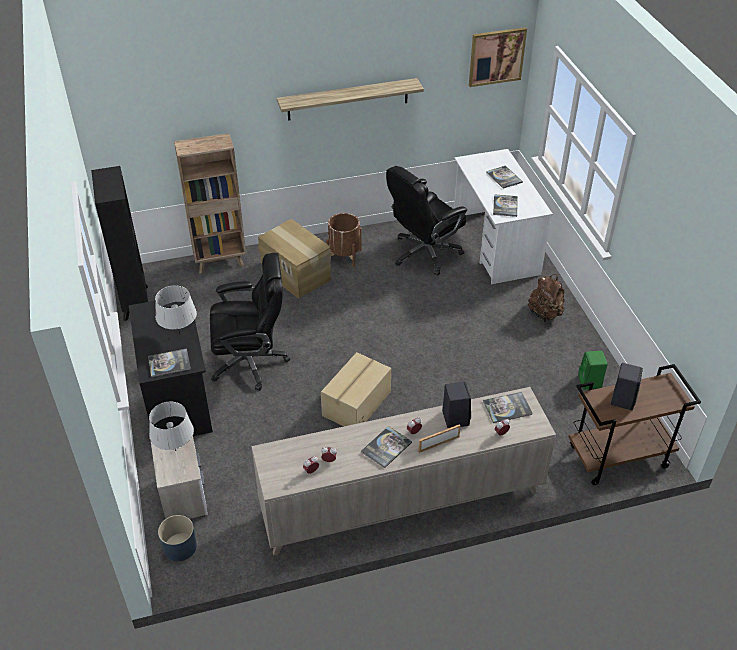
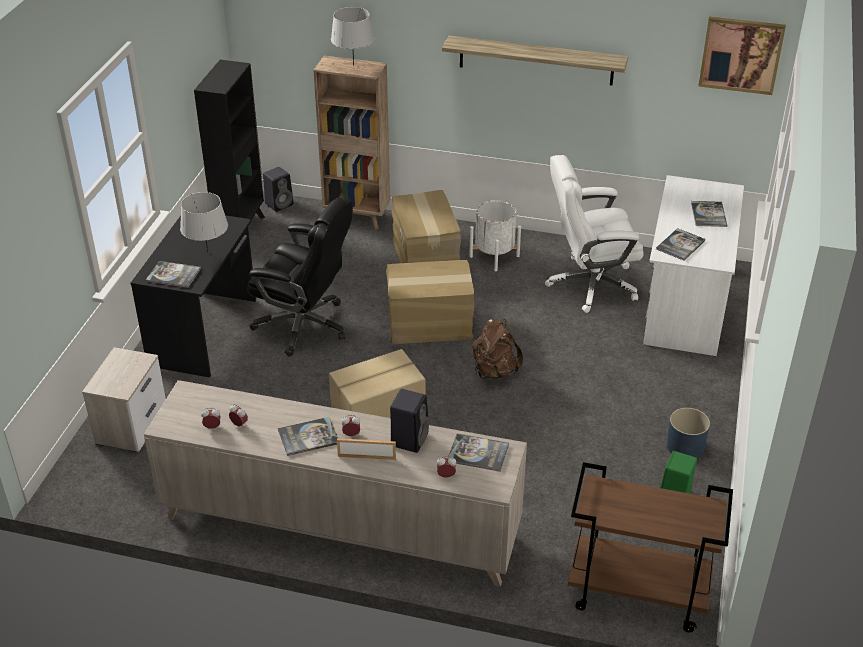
camera: 30 degrees right, 5 degrees down
grey table lamp [149,402,194,451] -> grey table lamp moved to [331,7,374,65]
blue planter [158,515,197,561] -> blue planter moved to [667,408,710,458]
brown planter [326,213,362,267] -> white planter [469,200,521,271]
black office chair [386,166,467,276] -> white office chair [545,155,644,313]
brown backpack [528,274,565,322] -> brown backpack moved to [472,319,523,379]
black speaker [611,363,643,410] -> black speaker moved to [263,167,293,212]
none -> cardboard box [386,260,474,344]

